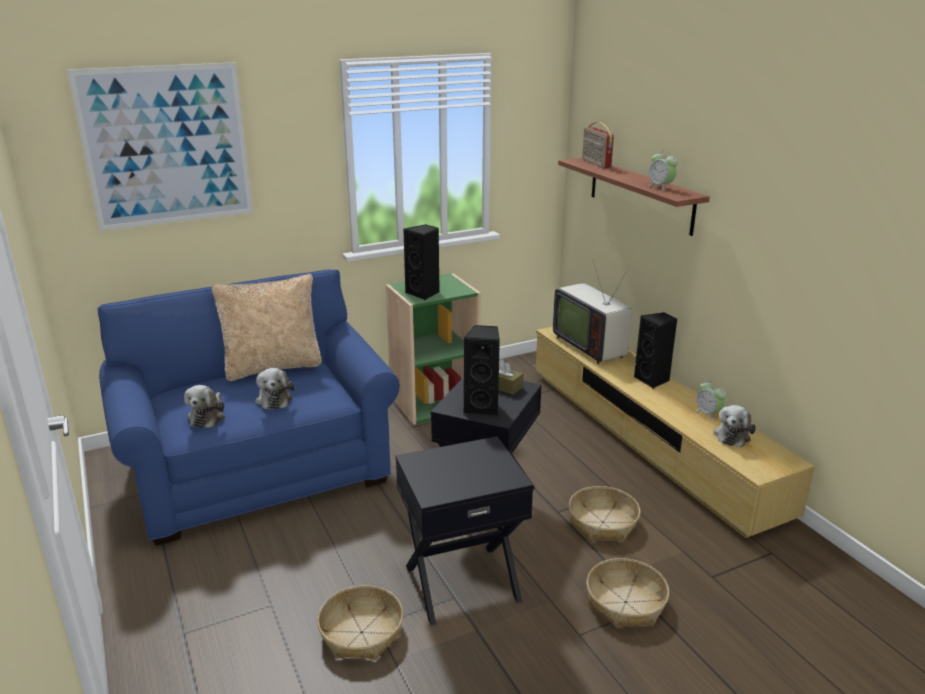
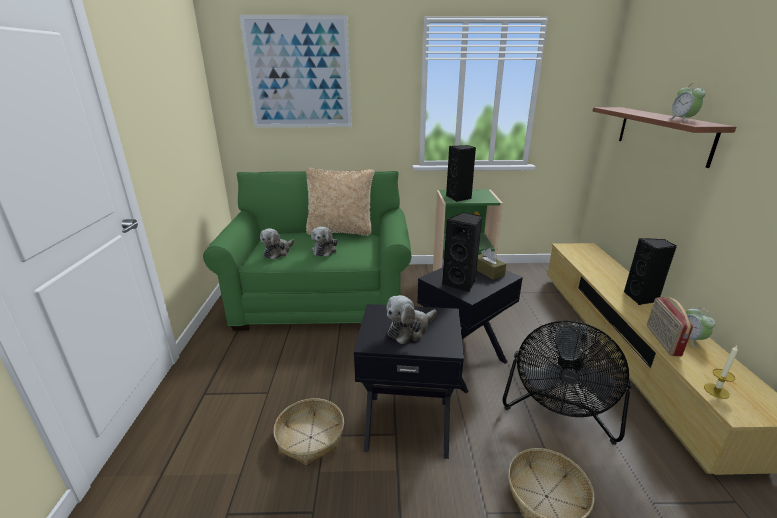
camera: 25 degrees right, 0 degrees up
blue sofa [98,270,400,546] -> green sofa [203,171,411,331]
television [553,260,632,364] -> none
basket [569,486,641,541] -> black fan [503,320,632,445]
radio [582,122,614,168] -> radio moved to [647,297,693,356]
plush toy [713,405,756,448] -> plush toy moved to [386,295,437,344]
none -> candle [704,345,738,399]

